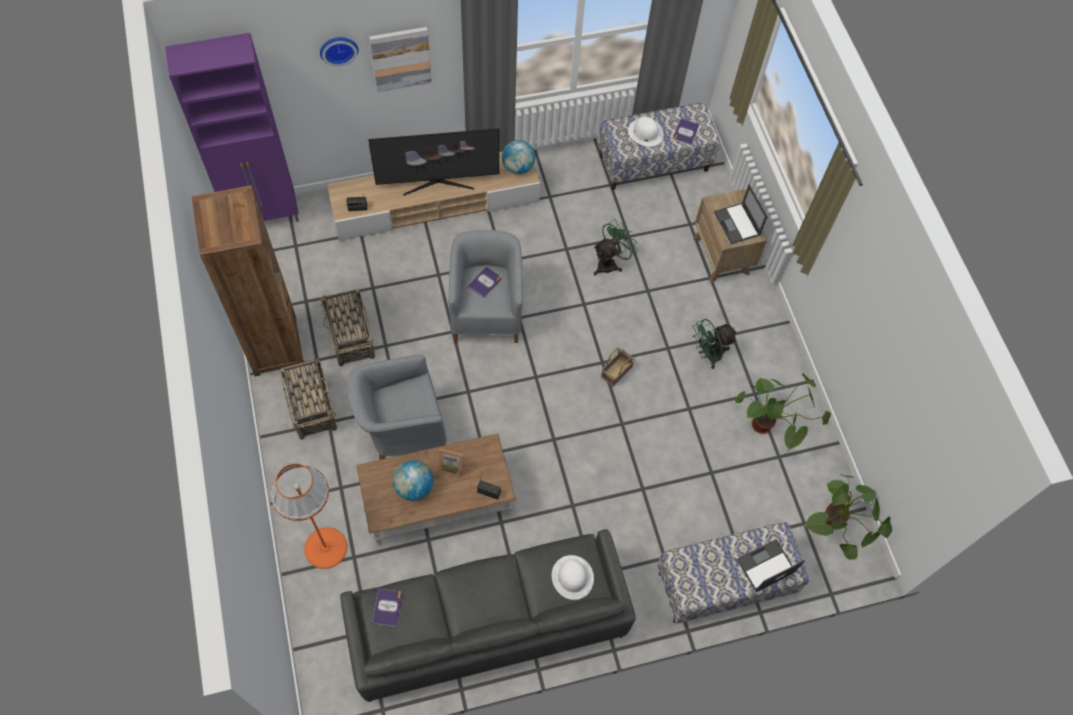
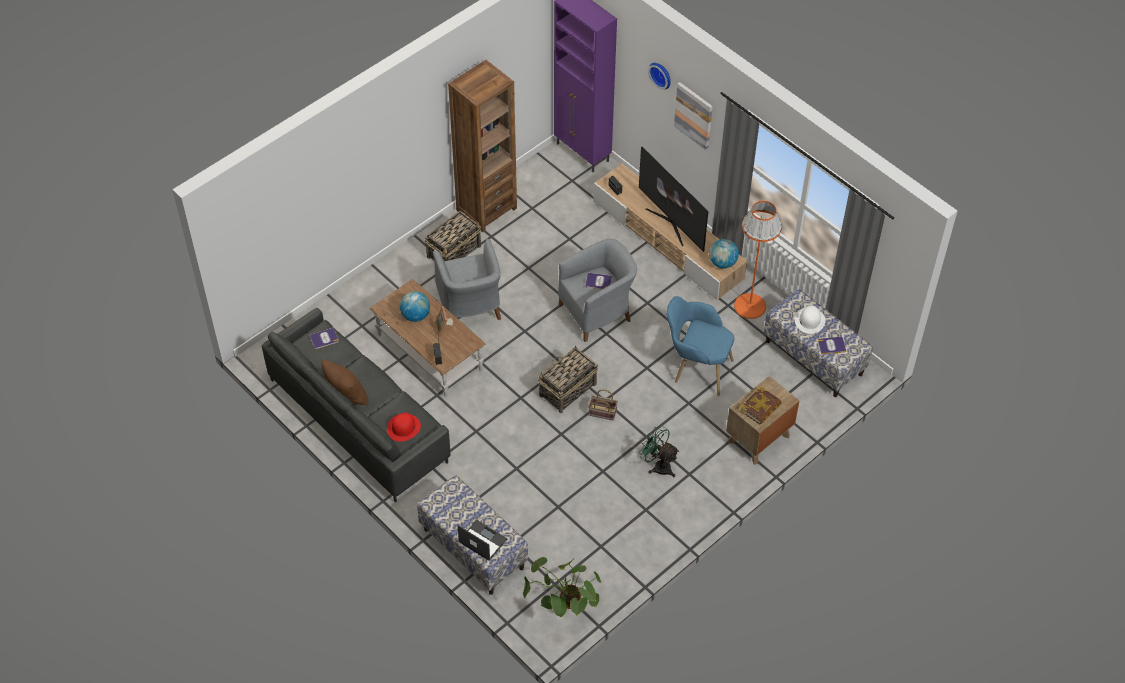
camera: 65 degrees right, 10 degrees down
orange floor lamp [270,464,347,569] -> orange floor lamp moved to [734,201,782,319]
basket [320,289,375,366] -> basket moved to [538,346,598,413]
grey armchair [347,354,447,460] -> grey armchair turned 150 degrees counterclockwise [433,239,501,321]
white hat [552,555,594,600] -> red hat [387,413,421,442]
green fan [594,219,638,276] -> blue armchair [666,296,734,396]
laptop [714,184,767,244] -> book [740,387,782,425]
potted plant [735,373,831,451] -> none
none -> brown pillow [322,360,368,406]

